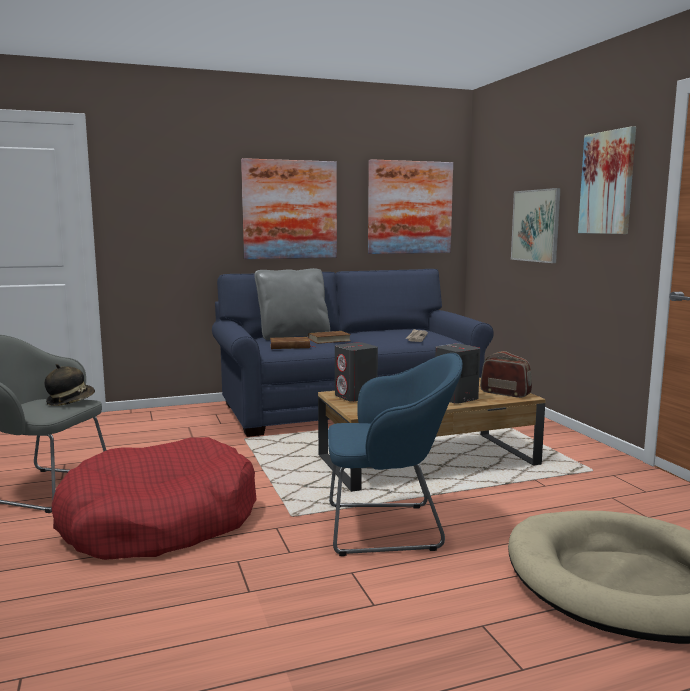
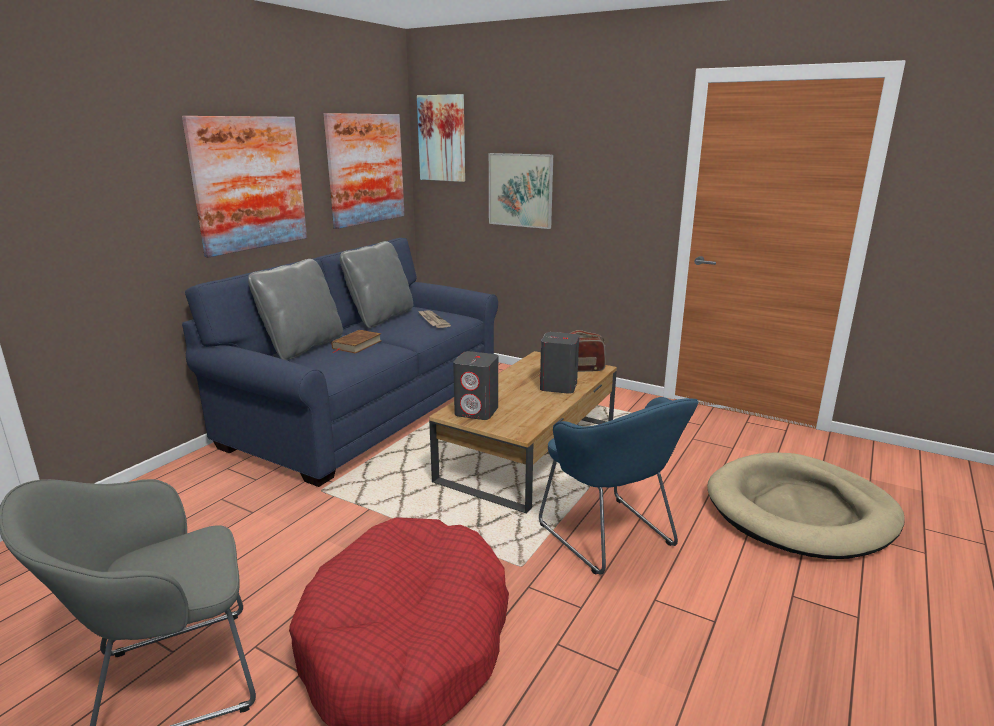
camera: 40 degrees left, 10 degrees up
hat [45,364,95,406] -> none
brown book [270,337,313,349] -> none
blue armchair [328,353,463,556] -> blue armchair turned 105 degrees clockwise [539,397,698,575]
picture [578,126,636,234] -> picture moved to [417,94,465,182]
none -> grey pillow [340,241,413,328]

